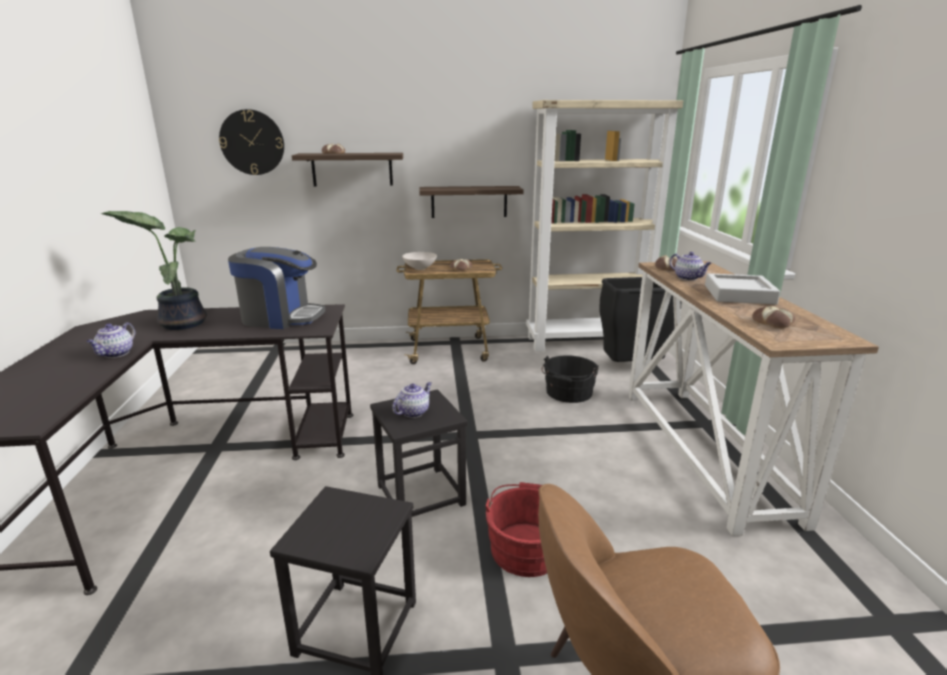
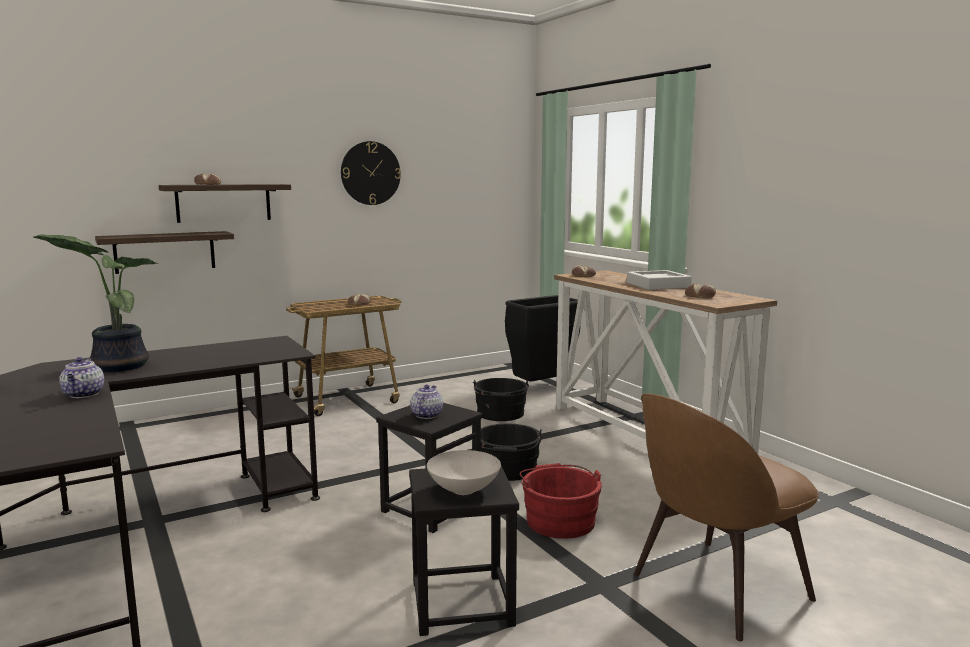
camera: 25 degrees left, 10 degrees down
wall clock [219,109,284,175] -> wall clock moved to [341,141,401,205]
coffee machine [228,247,325,329] -> none
white bowl [402,252,437,270] -> white bowl moved to [427,450,501,495]
shelf [419,186,524,218] -> shelf moved to [95,231,234,274]
beige bookcase [526,100,683,351] -> none
teapot [670,252,712,280] -> none
none -> black bucket [481,423,543,481]

